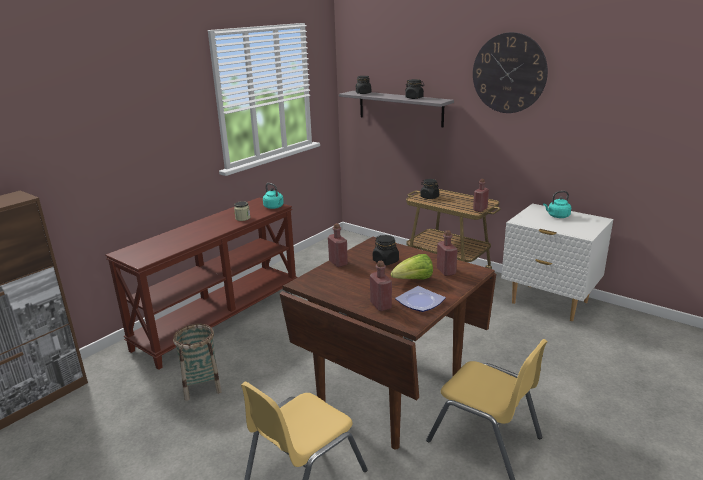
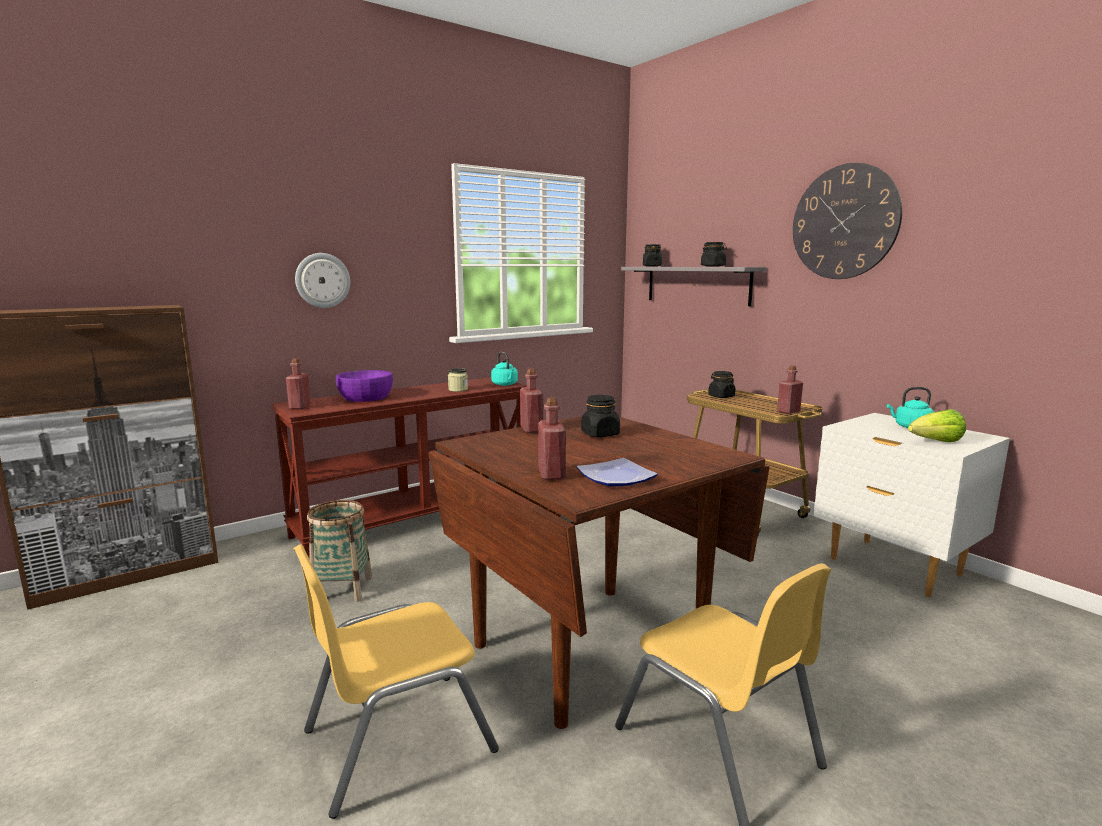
camera: 15 degrees right, 10 degrees down
lettuce [391,254,433,280] -> lettuce moved to [908,409,966,442]
red bottle [437,230,458,276] -> red bottle moved to [286,358,311,410]
none -> wall clock [295,253,350,308]
none -> purple bowl [336,370,393,402]

